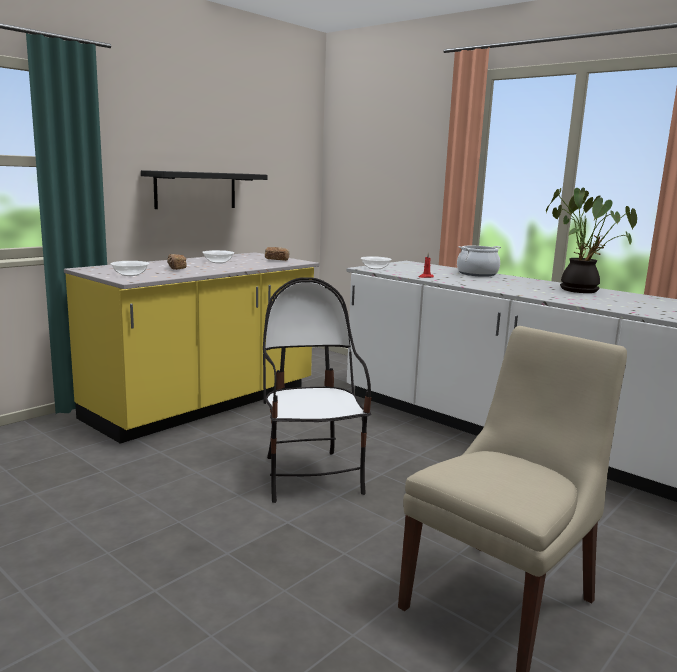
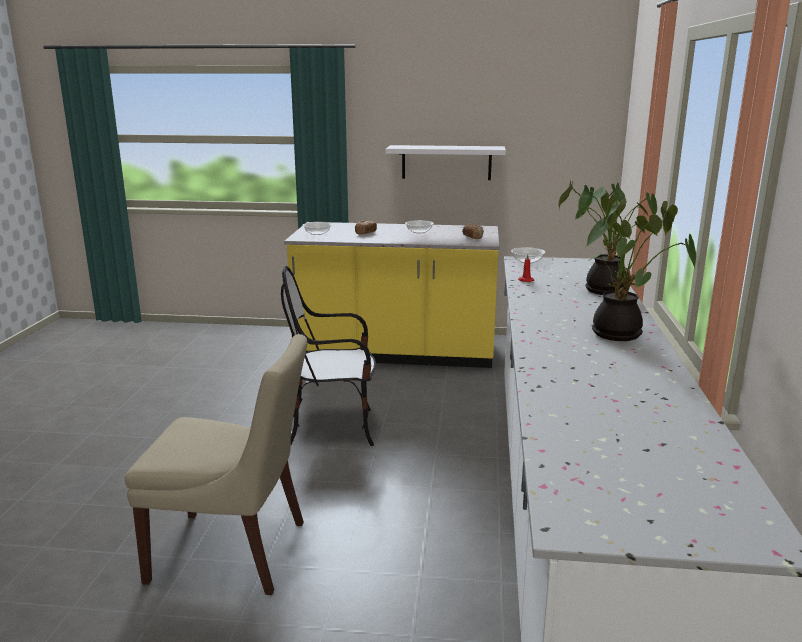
camera: 55 degrees right, 5 degrees up
black shelf [141,170,268,209] -> white shelf [385,145,506,180]
chair [263,277,372,503] -> chair turned 135 degrees counterclockwise [281,266,376,446]
cooking pot [457,246,501,277] -> potted plant [559,180,657,295]

